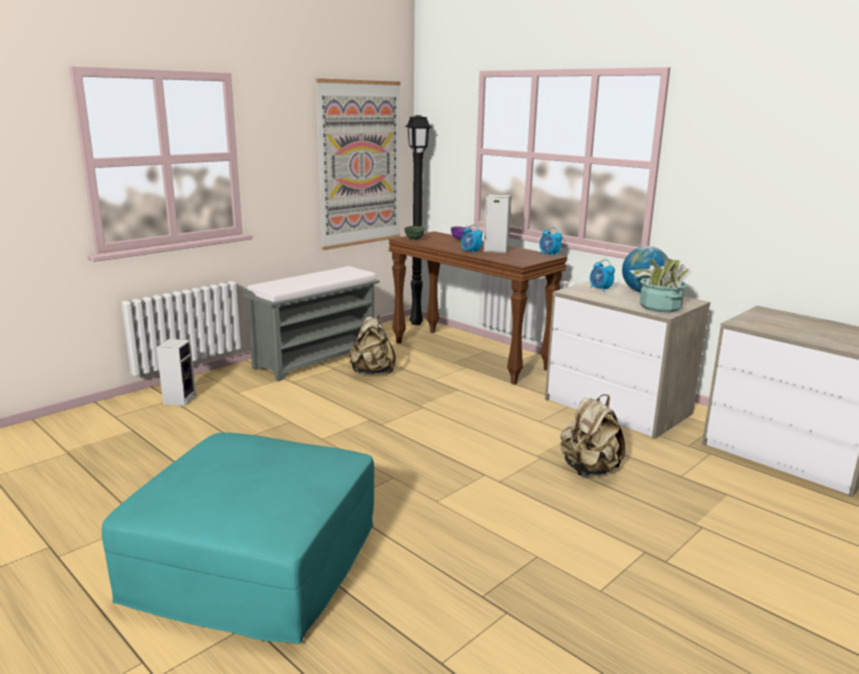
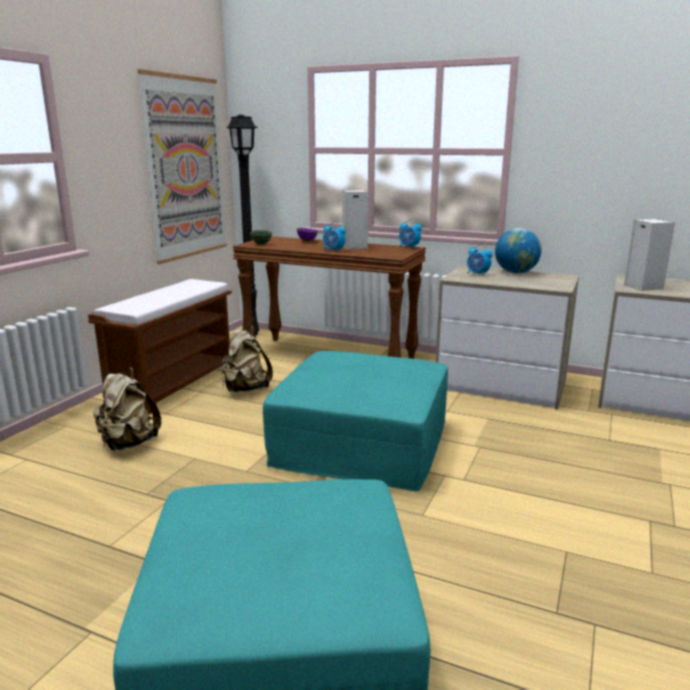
camera: 20 degrees left, 0 degrees up
speaker [157,339,196,406] -> speaker moved to [624,219,675,291]
grey bench [242,266,380,381] -> brown bench [88,279,232,414]
beige backpack [560,394,625,476] -> beige backpack moved to [93,367,161,450]
potted plant [630,258,692,312] -> none
none -> turquoise ottoman [263,351,448,491]

